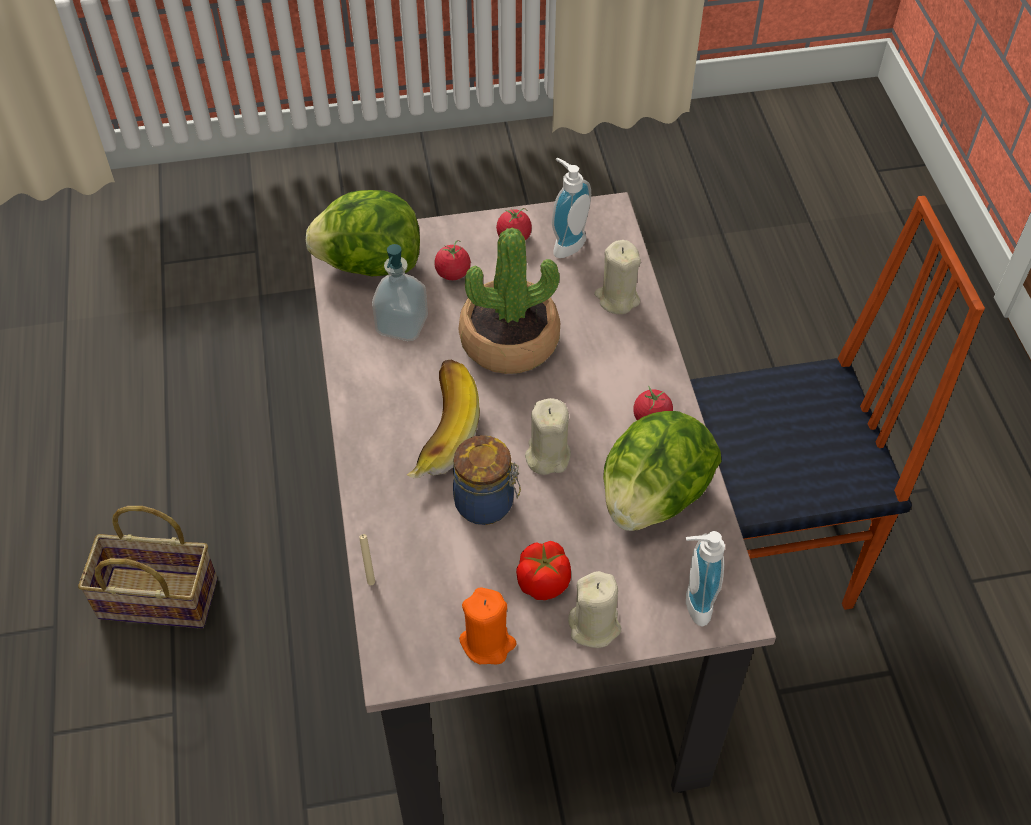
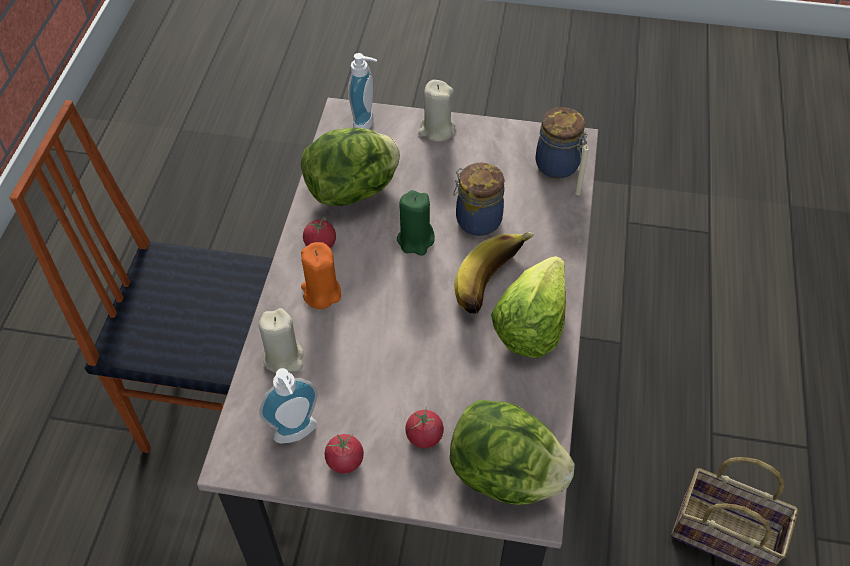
camera: 160 degrees left, 0 degrees up
soap dispenser [372,244,428,341] -> none
potted plant [459,227,560,374] -> none
orange candle [459,588,516,665] -> orange candle moved to [301,242,341,309]
tomato [516,541,571,600] -> none
beige candle [525,398,571,475] -> green candle [397,190,435,256]
none -> lettuce [491,256,566,358]
none -> jar [535,107,588,179]

